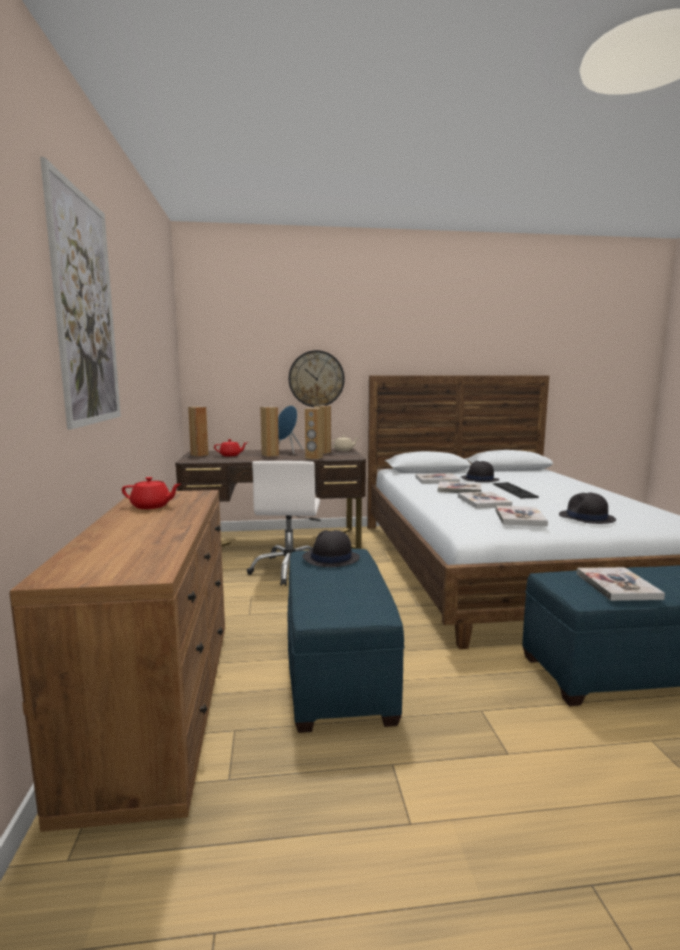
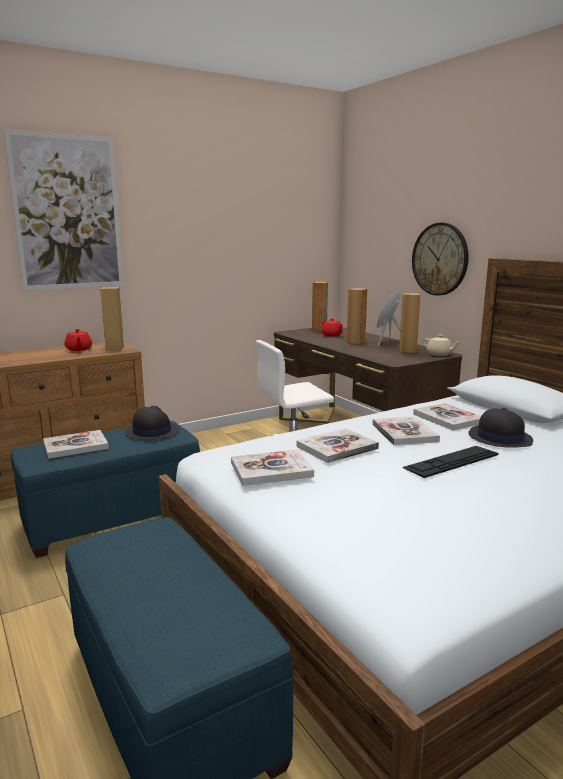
camera: 65 degrees right, 5 degrees up
brown speaker [305,408,323,459] -> brown speaker moved to [101,287,124,350]
black hat [559,492,616,524] -> none
book [577,567,665,601] -> book moved to [43,430,109,459]

